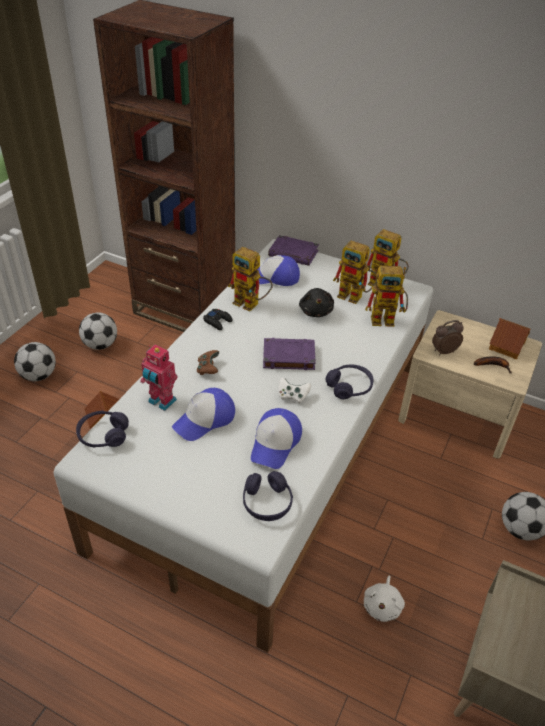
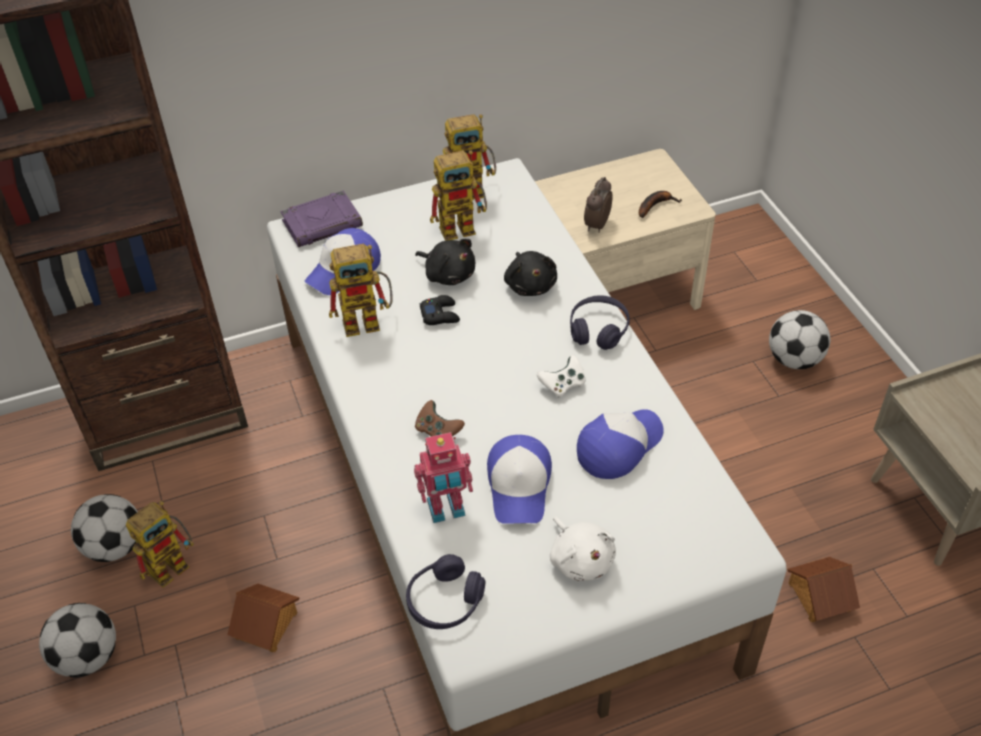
camera: 45 degrees left, 5 degrees up
black game controller [203,309,232,330] -> black game controller moved to [420,295,460,325]
purple headphones [243,471,293,521] -> none
cap [251,408,302,469] -> cap turned 105 degrees counterclockwise [577,409,664,479]
purple book [263,338,316,370] -> none
white plush toy [364,576,405,622] -> white plush toy moved to [550,517,616,581]
toy robot [365,266,408,327] -> toy robot moved to [126,501,194,588]
toy house [489,318,530,359] -> toy house moved to [788,557,860,622]
none -> black plush toy [504,251,557,296]

